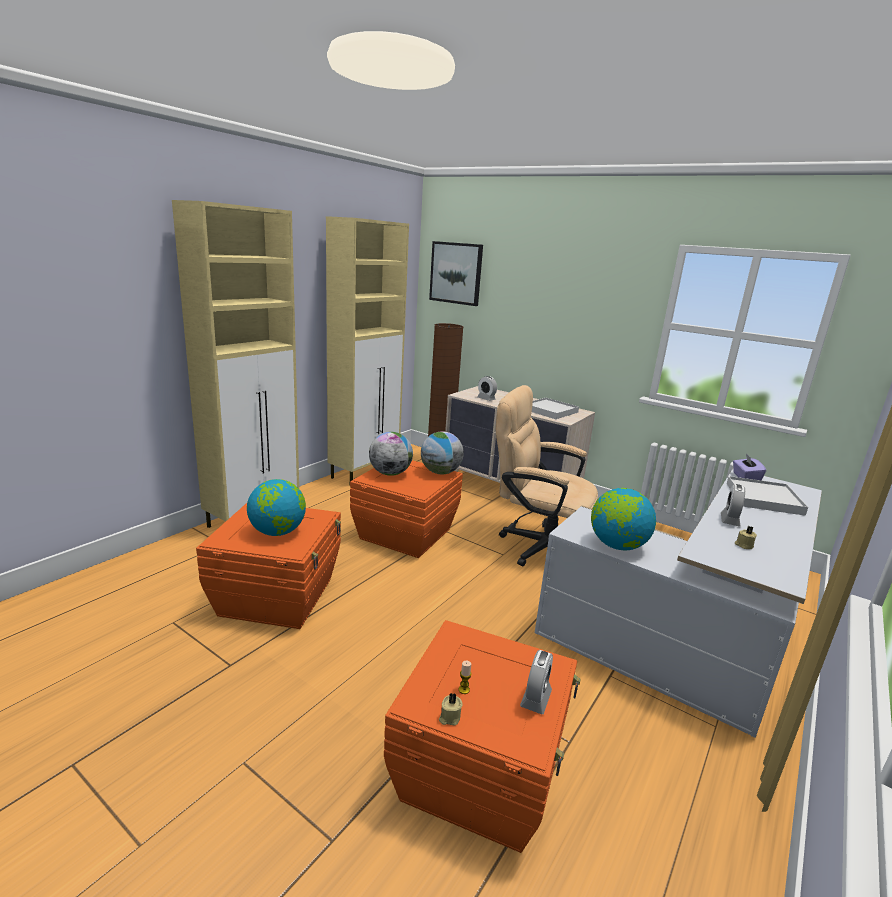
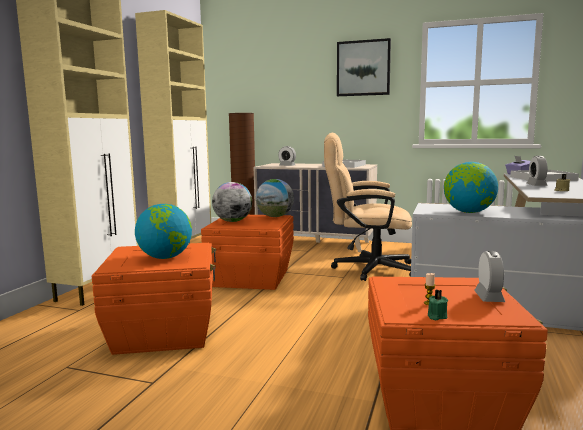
camera: 15 degrees left, 10 degrees down
picture [429,241,483,306] -> picture moved to [337,38,391,96]
beige candle [439,693,462,726] -> green candle [428,289,448,320]

